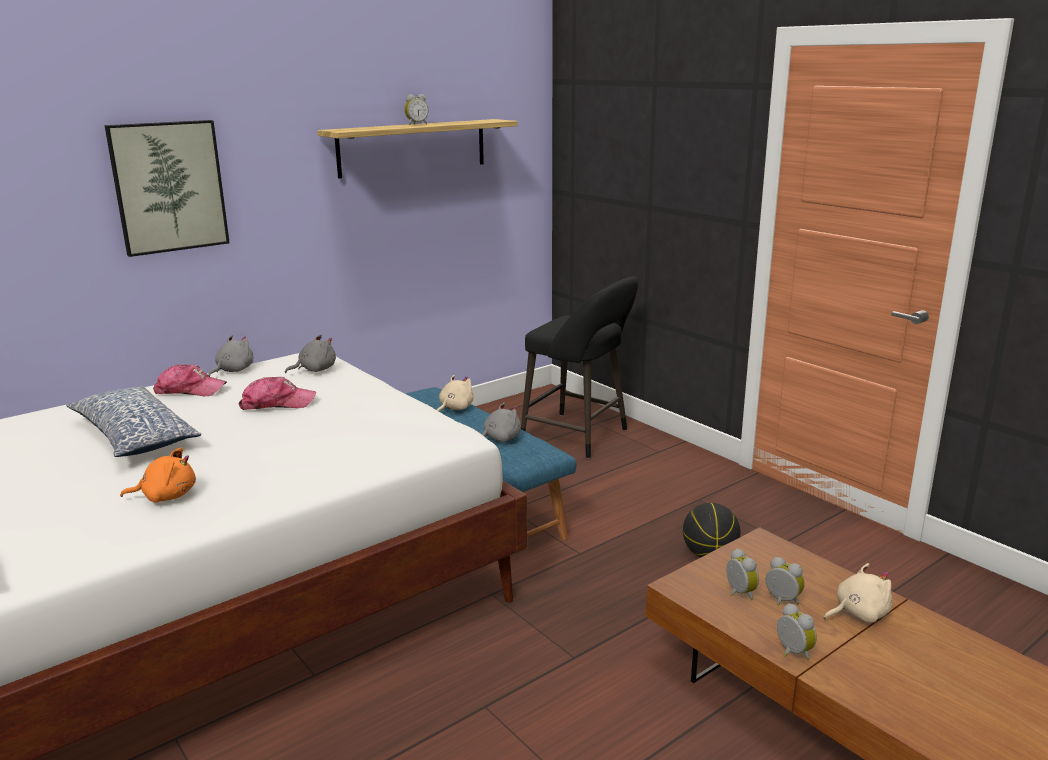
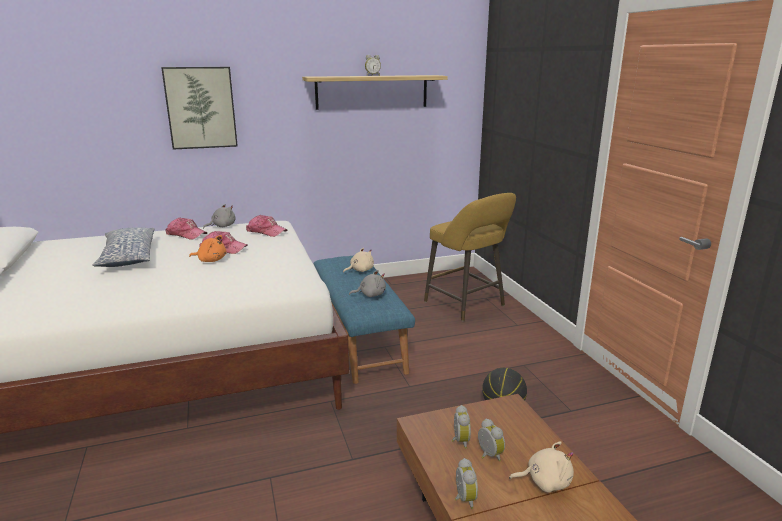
camera: 20 degrees right, 0 degrees up
orange plush toy [120,448,196,502] -> orange plush toy moved to [189,235,226,262]
grey plush toy [285,334,336,373] -> cap [246,215,287,237]
black stool [521,276,638,459] -> yellow stool [424,193,516,321]

